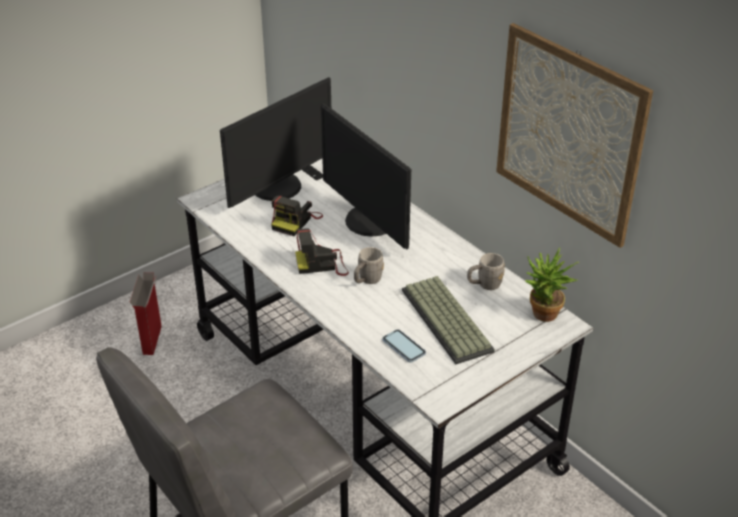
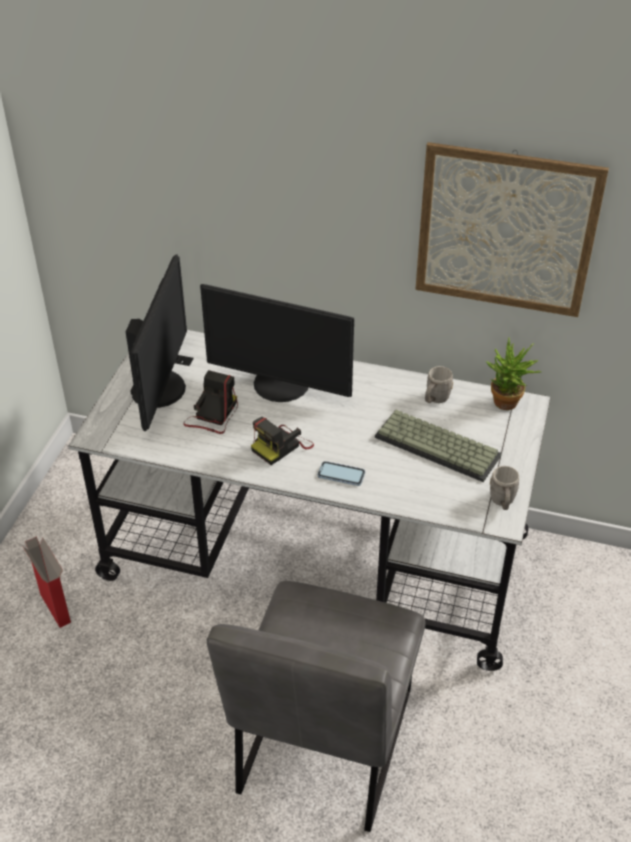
camera: 35 degrees left, 5 degrees up
camera [271,196,323,236] -> camera turned 150 degrees counterclockwise [183,370,238,434]
grey mug [354,247,384,284] -> grey mug moved to [489,466,519,510]
phone [383,329,426,363] -> phone moved to [318,461,365,486]

